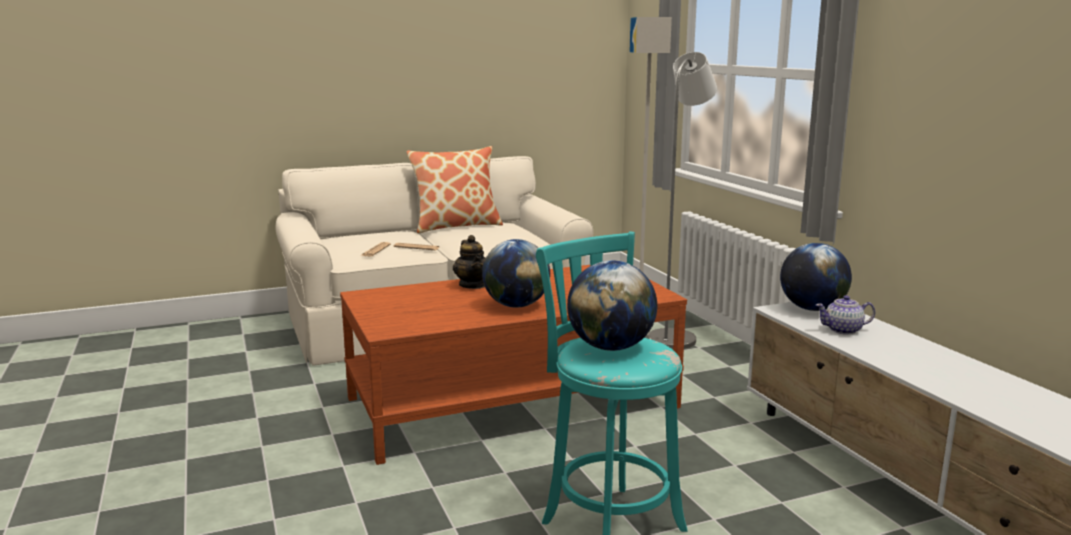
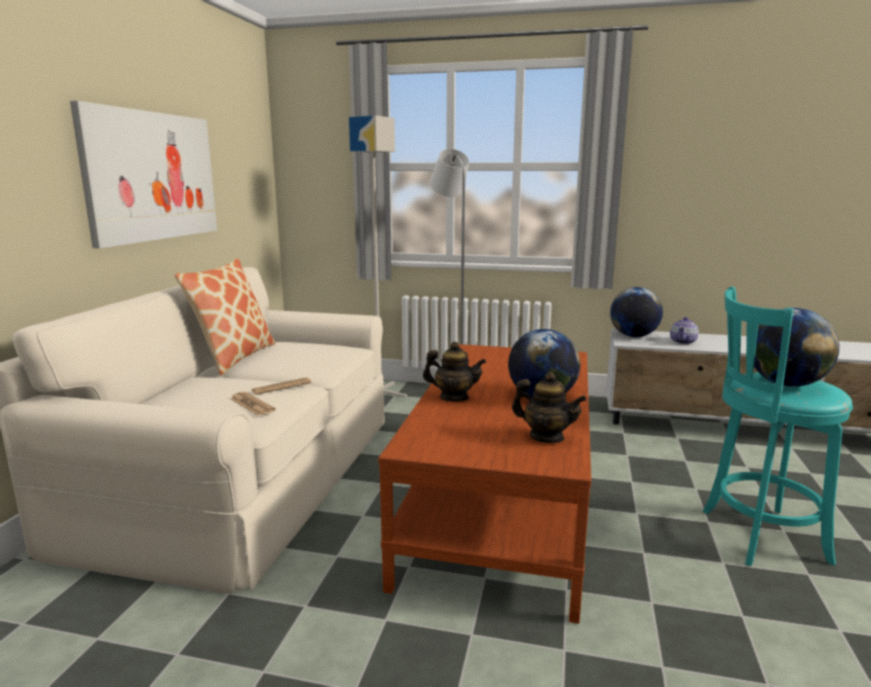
camera: 55 degrees left, 0 degrees up
none -> picture [70,101,217,248]
none -> teapot [512,372,587,443]

